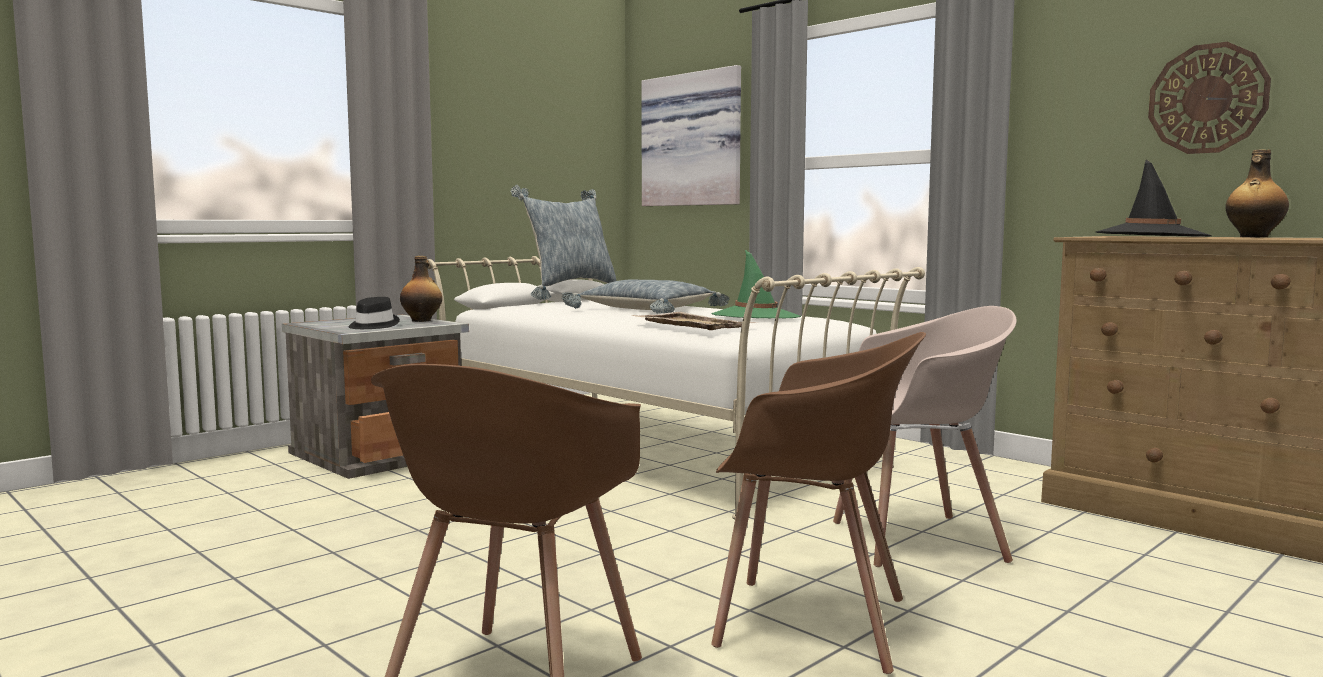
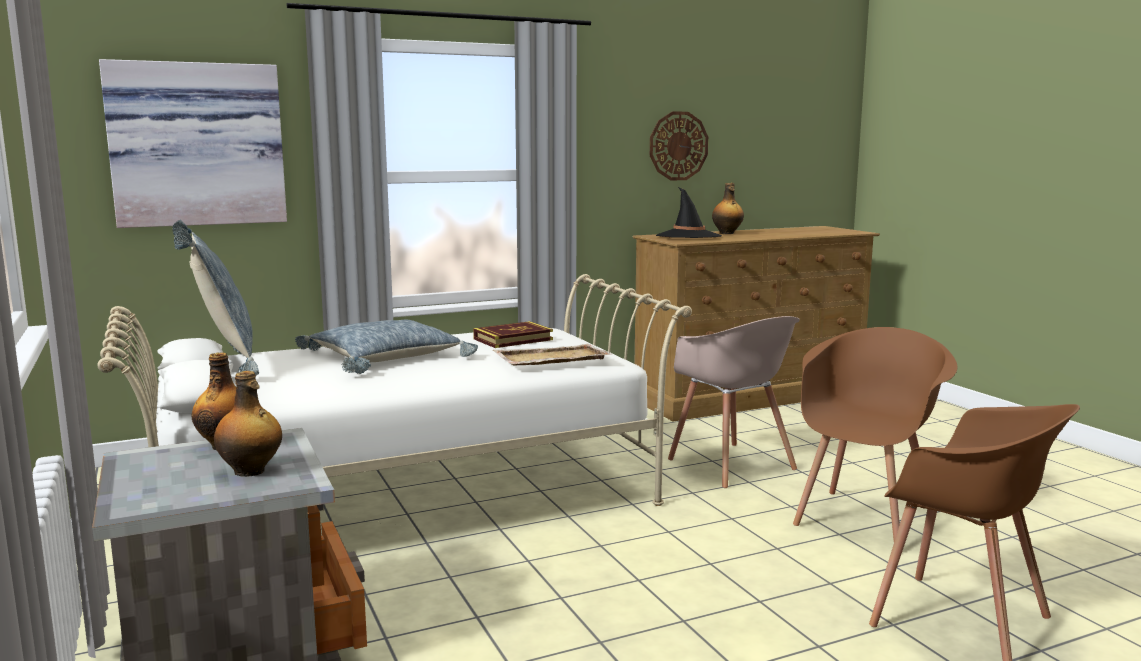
camera: 70 degrees left, 5 degrees up
black hat [349,297,400,329] -> bottle [214,371,282,477]
green hat [712,250,801,318] -> book [473,321,553,348]
beige chair [833,306,1017,567] -> beige chair turned 135 degrees clockwise [668,316,800,488]

